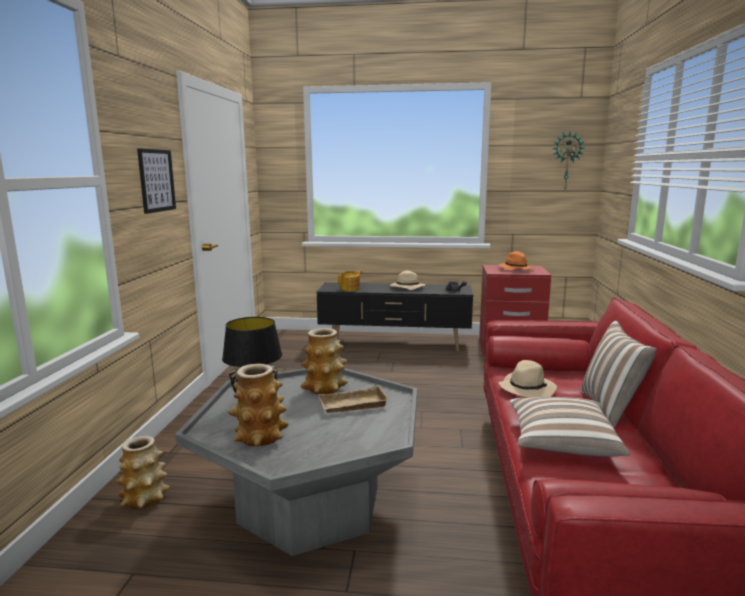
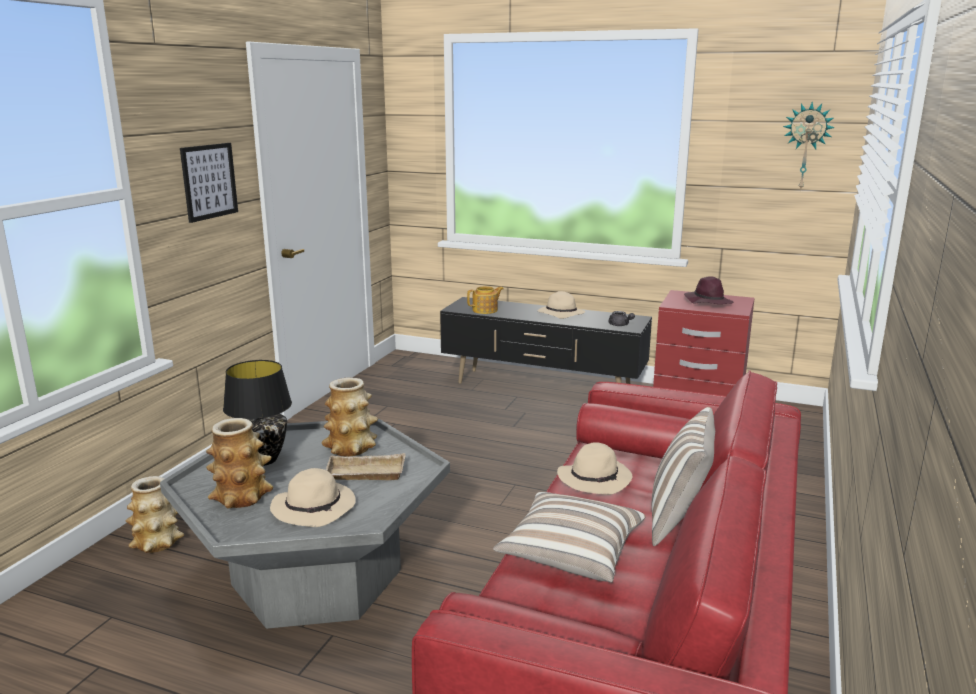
camera: 15 degrees right, 5 degrees up
orange hat [499,251,534,270] -> purple hat [684,276,733,304]
none -> beige hat [270,468,356,527]

